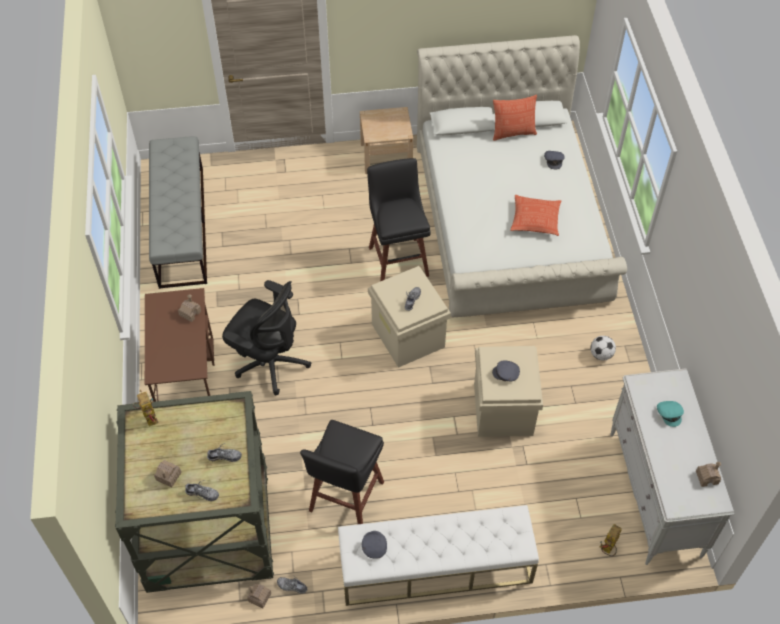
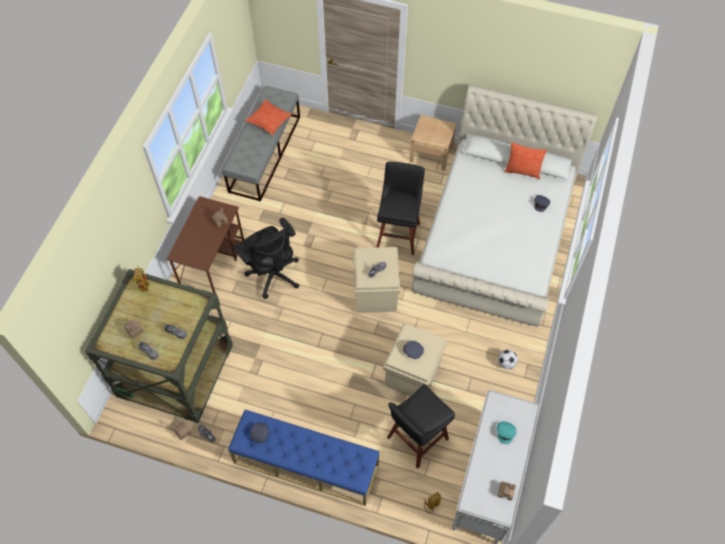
camera: 25 degrees right, 5 degrees up
black stool [300,420,384,524] -> black stool moved to [387,384,455,469]
white bench [338,505,539,606] -> blue bench [228,409,379,506]
orange pillow [510,195,561,236] -> orange pillow moved to [245,99,292,136]

